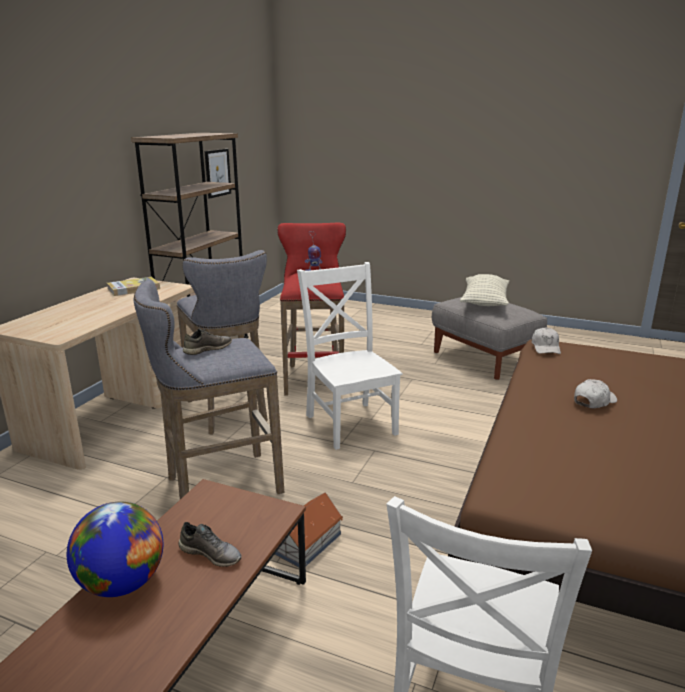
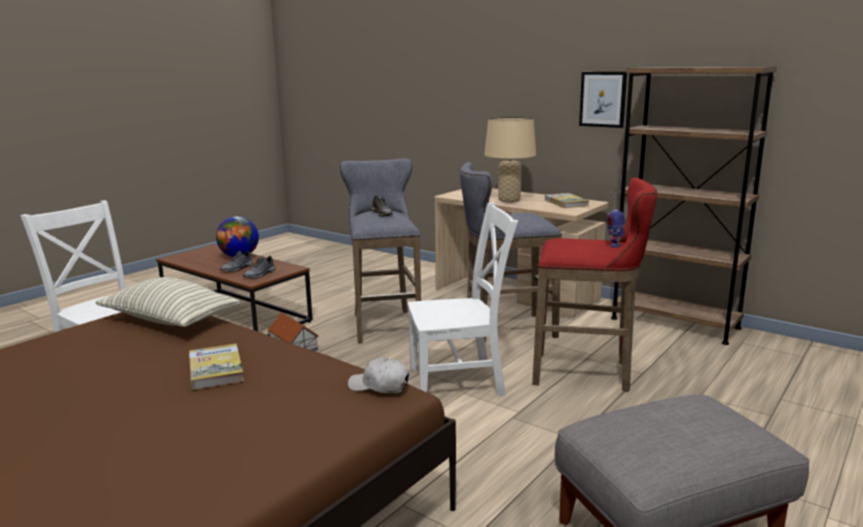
camera: 105 degrees right, 5 degrees down
picture [205,149,231,198] -> picture moved to [579,72,627,128]
pillow [460,274,509,306] -> pillow moved to [95,277,241,327]
white cap [574,379,617,408] -> book [189,344,244,390]
none -> grey shoe [243,256,275,278]
none -> beige table lamp [484,117,536,203]

